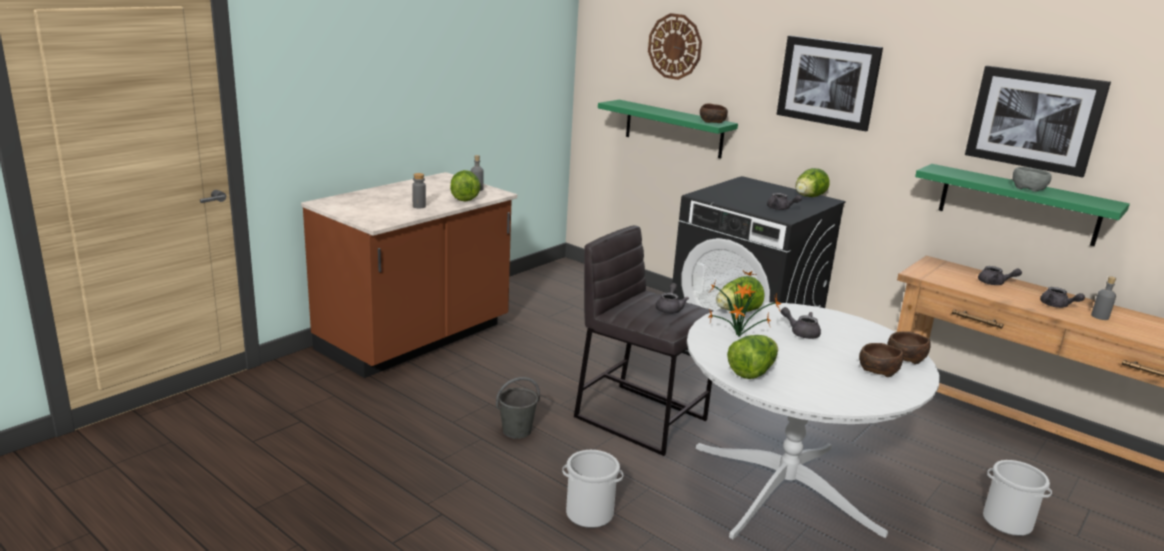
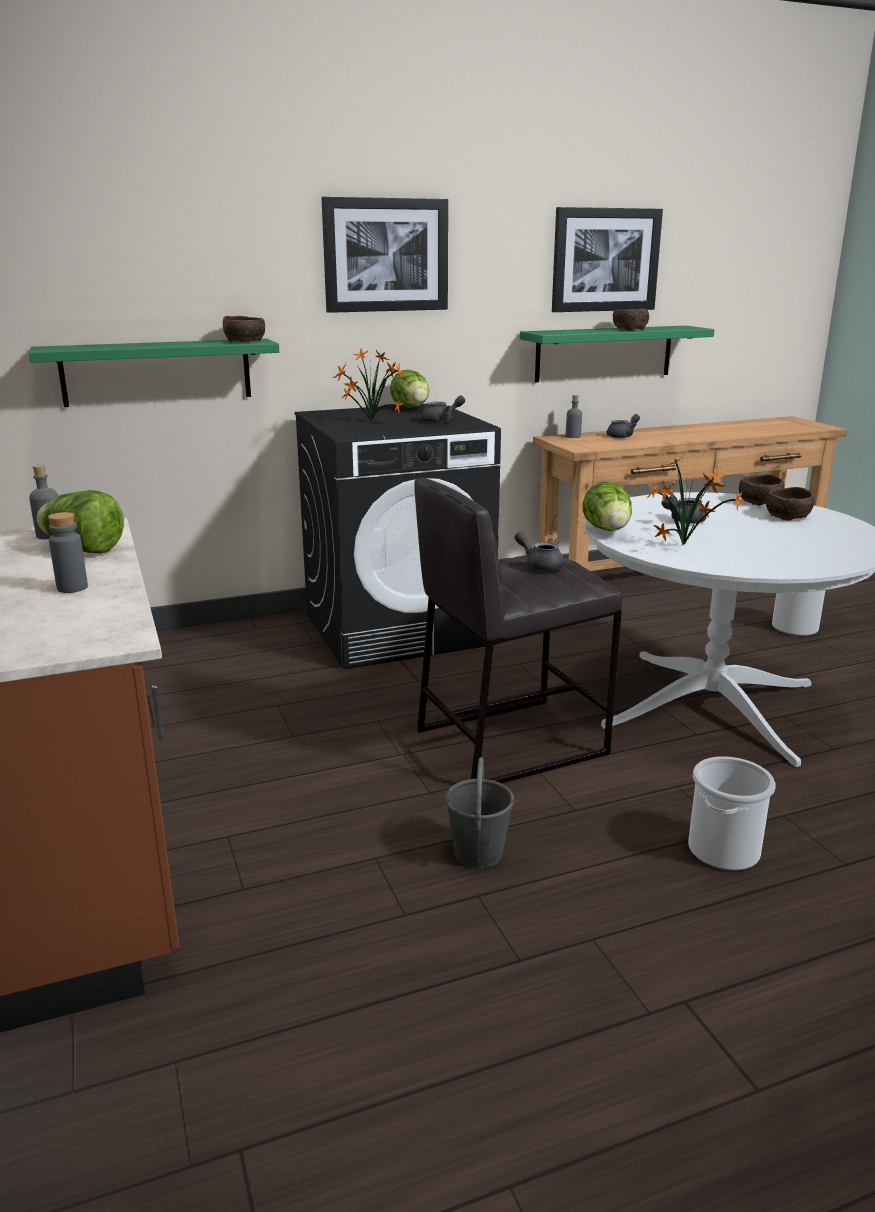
camera: 60 degrees left, 0 degrees up
wall clock [648,13,702,80] -> none
lettuce [727,335,778,379] -> none
grey bowl [1013,167,1051,192] -> brown bowl [613,309,649,331]
grey teapot [1040,287,1085,308] -> none
grey bottle [1091,276,1116,320] -> grey bottle moved to [566,395,582,438]
none -> potted plant [333,349,404,421]

